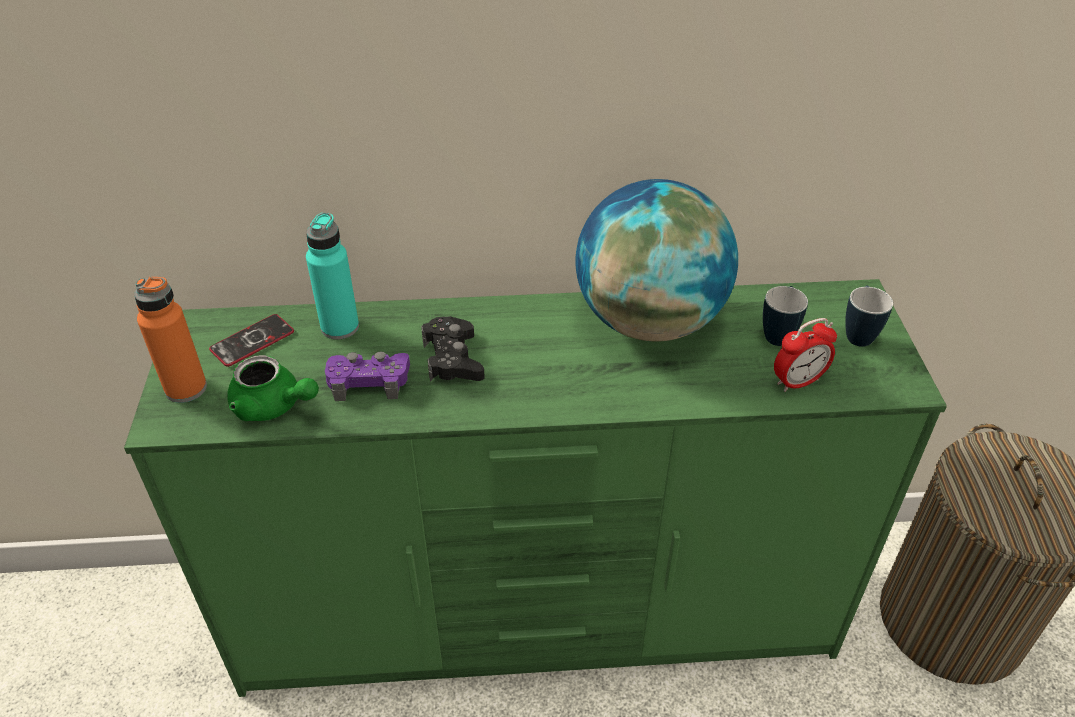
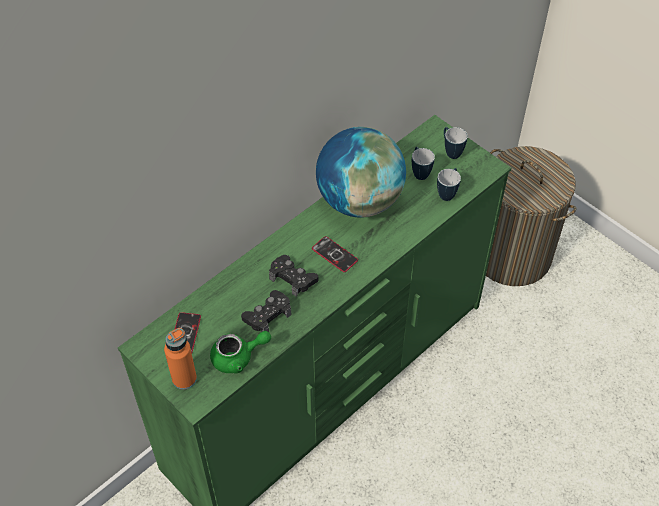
camera: 40 degrees left, 10 degrees up
turquoise bottle [306,213,359,340] -> none
purple game controller [325,352,410,401] -> black game controller [241,290,291,332]
alarm clock [774,318,837,392] -> mug [437,168,461,201]
none -> phone [312,236,358,272]

